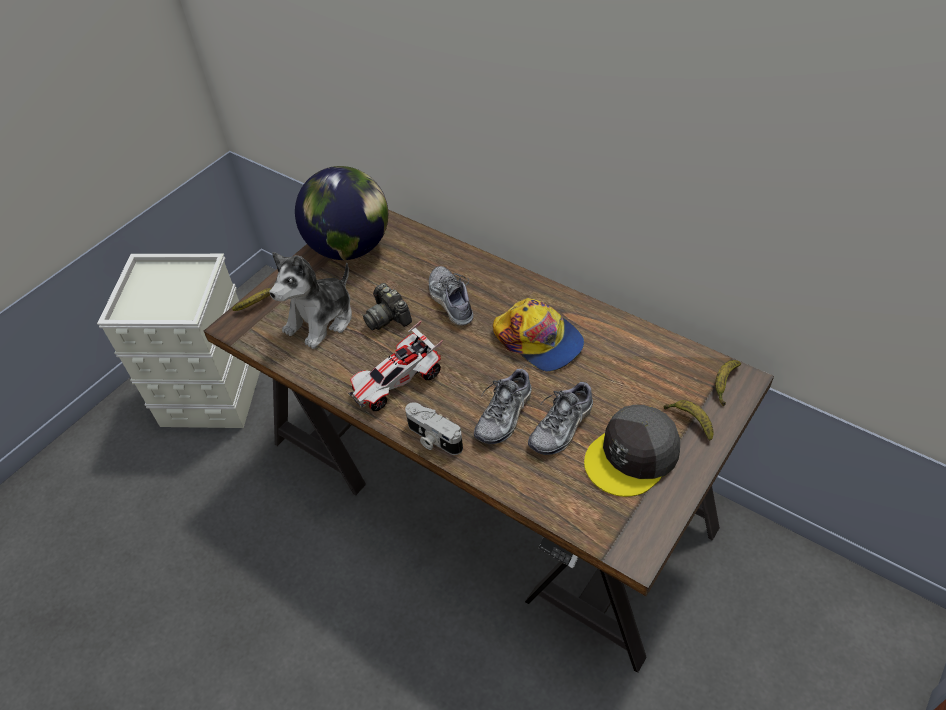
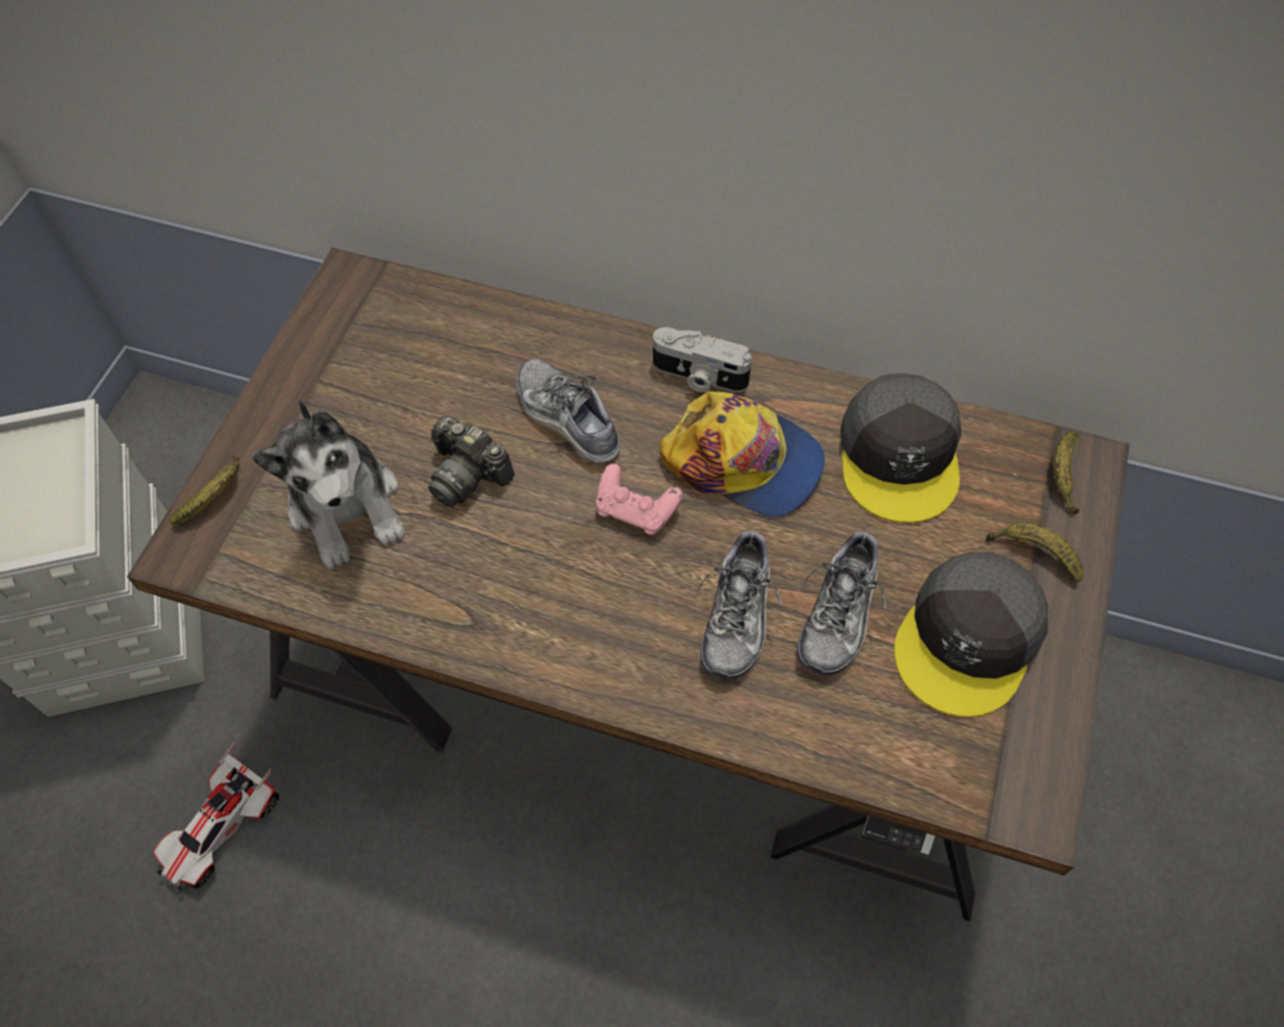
camera: 20 degrees left, 10 degrees up
plush toy [269,252,352,349] -> plush toy turned 45 degrees counterclockwise [251,398,405,569]
globe [295,166,388,260] -> none
toy car [348,321,443,411] -> toy car moved to [153,742,279,892]
camera [405,402,463,455] -> camera moved to [653,327,752,392]
none -> pink game controller [596,463,683,535]
none -> grey cap [840,373,961,523]

